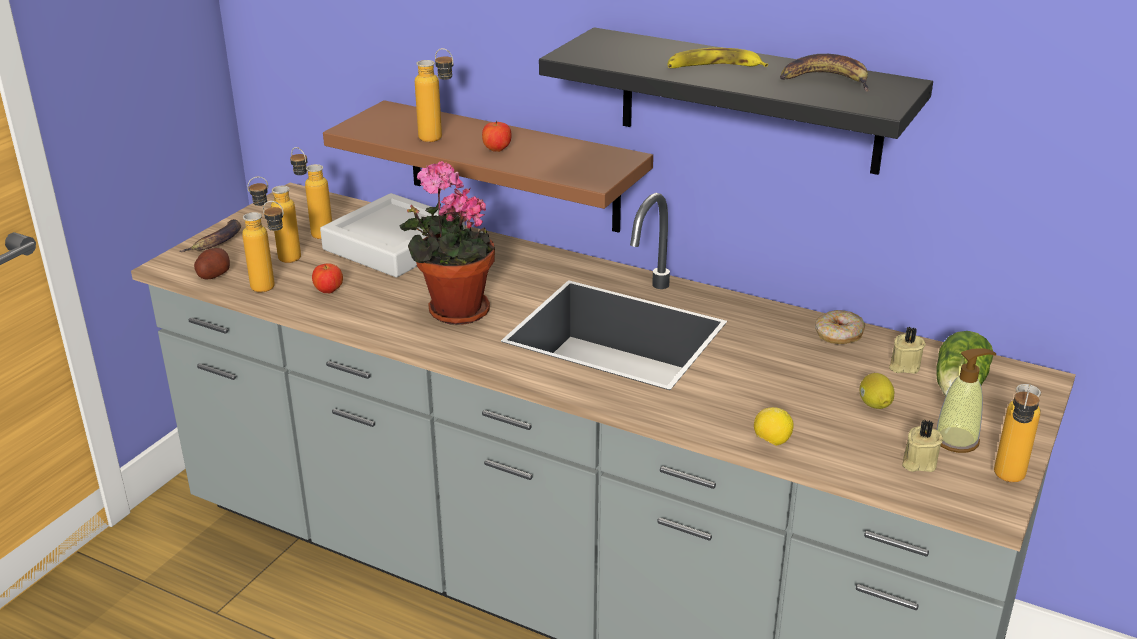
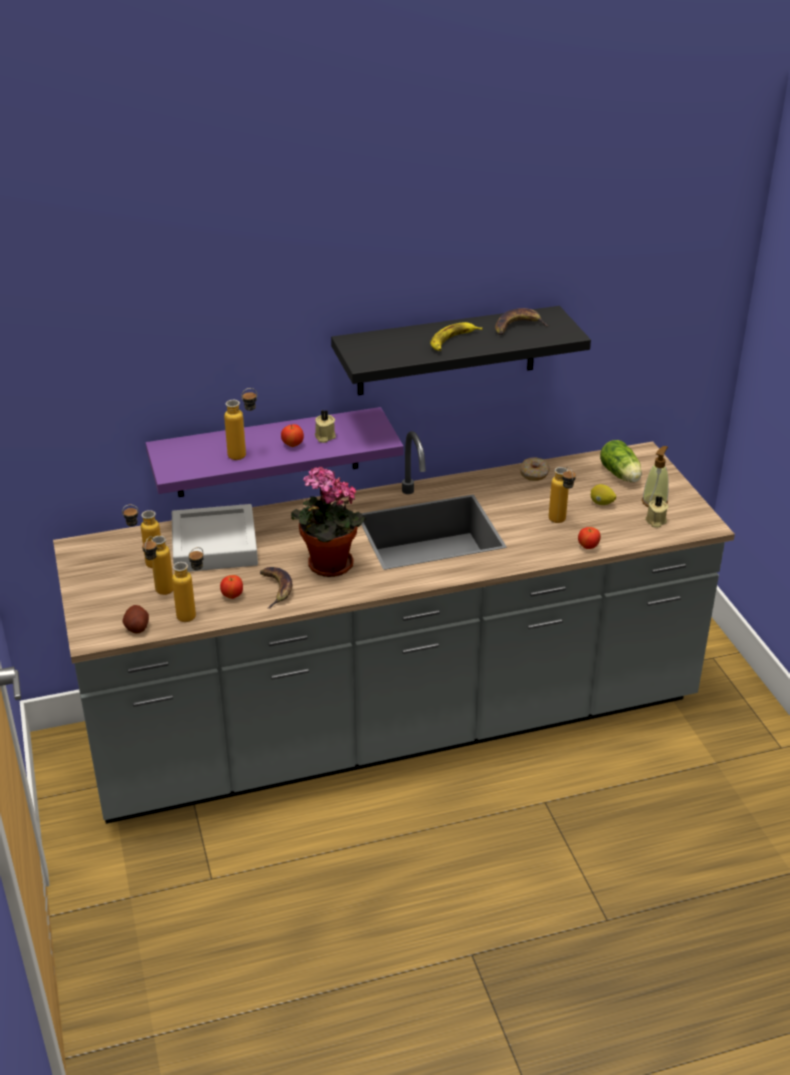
camera: 45 degrees left, 5 degrees up
banana [180,219,241,252] -> banana moved to [260,567,292,609]
brown shelf [323,100,653,233] -> purple shelf [146,407,403,497]
lemon [754,407,794,446] -> apple [578,527,601,549]
beige candle [889,327,926,374] -> beige candle moved to [315,410,336,443]
bottle [994,384,1041,482] -> bottle moved to [549,467,576,523]

